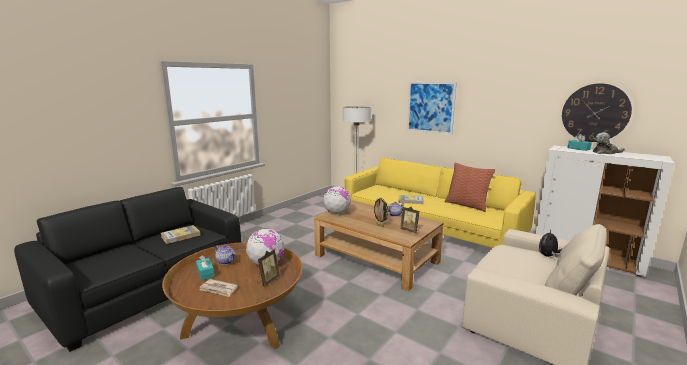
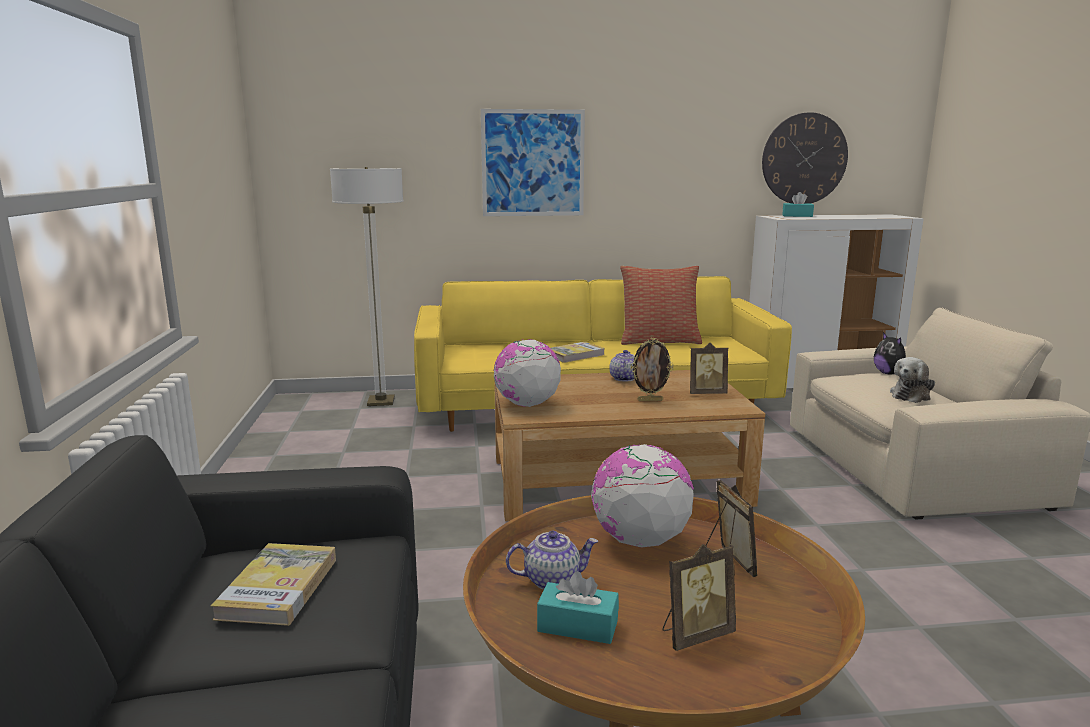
camera: 45 degrees left, 0 degrees up
newspaper [200,279,238,297] -> picture frame [662,544,736,651]
plush toy [593,133,625,154] -> plush toy moved to [890,357,935,403]

